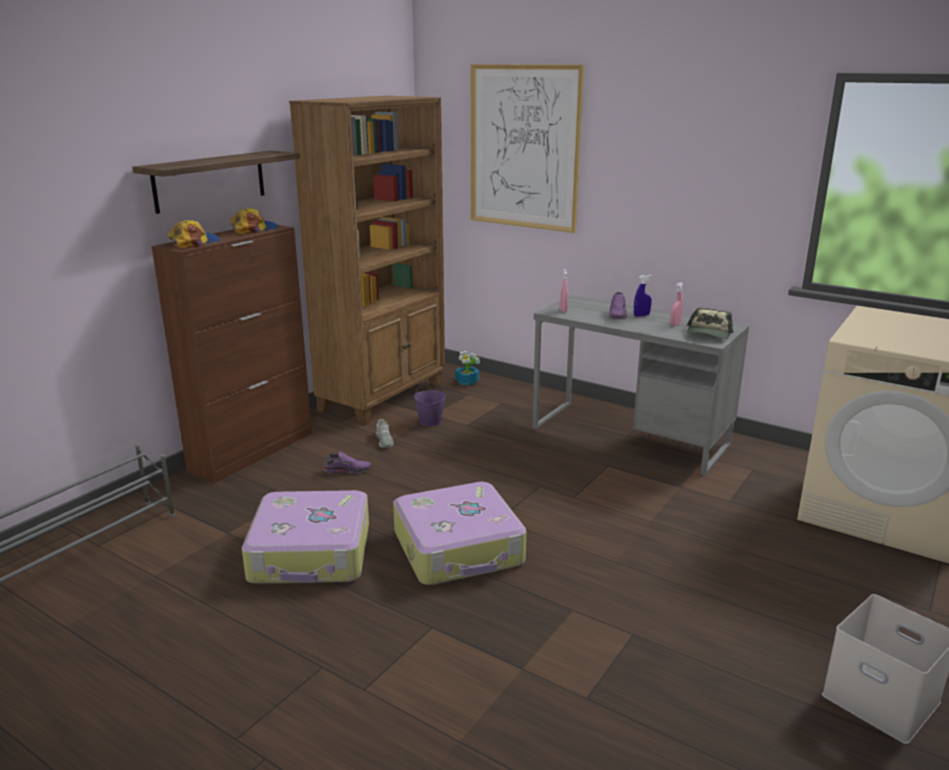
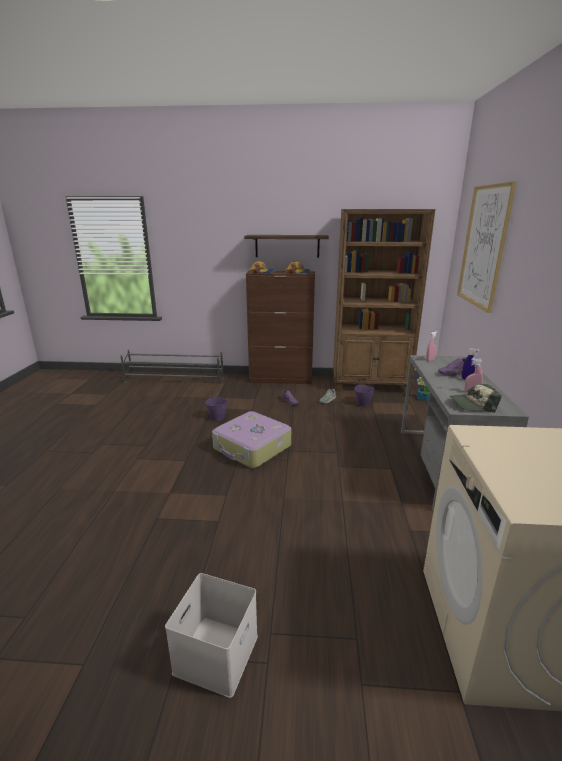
camera: 60 degrees right, 0 degrees up
suitcase [242,490,369,584] -> purple bucket [205,391,228,421]

